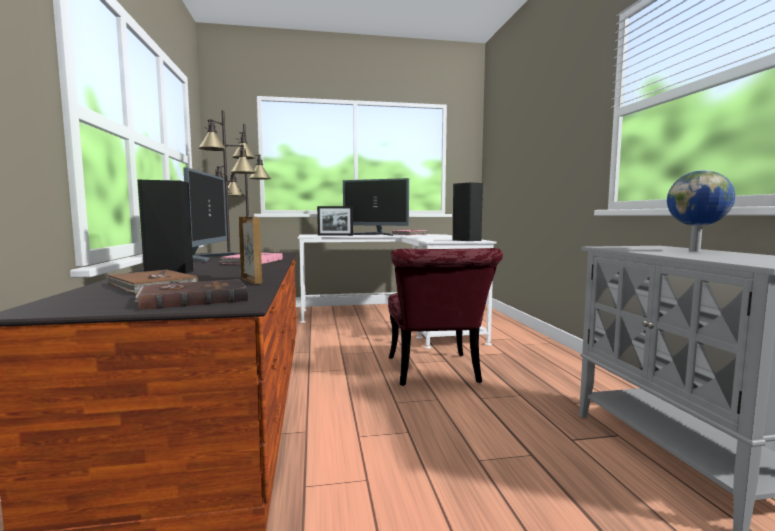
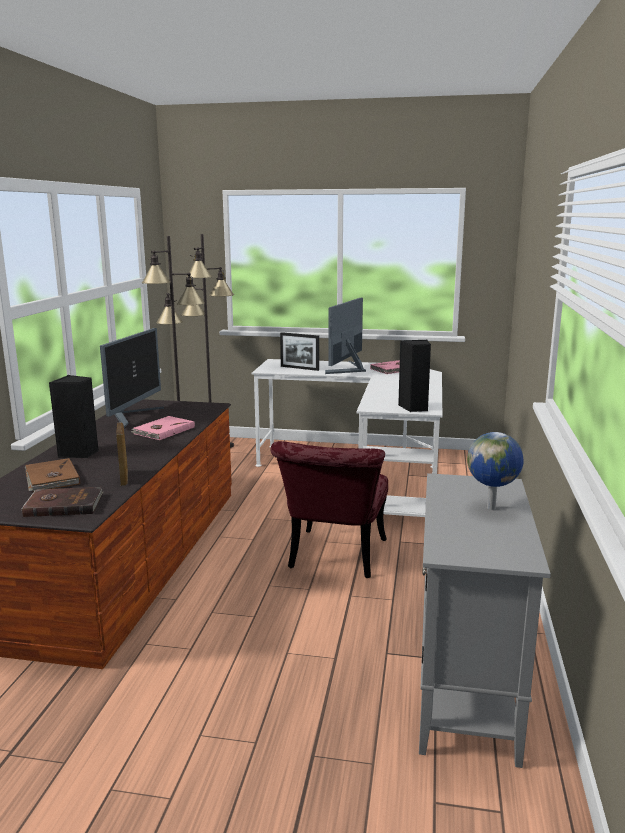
camera: 20 degrees right, 10 degrees up
monitor [343,178,409,236] -> monitor turned 75 degrees clockwise [325,298,366,374]

